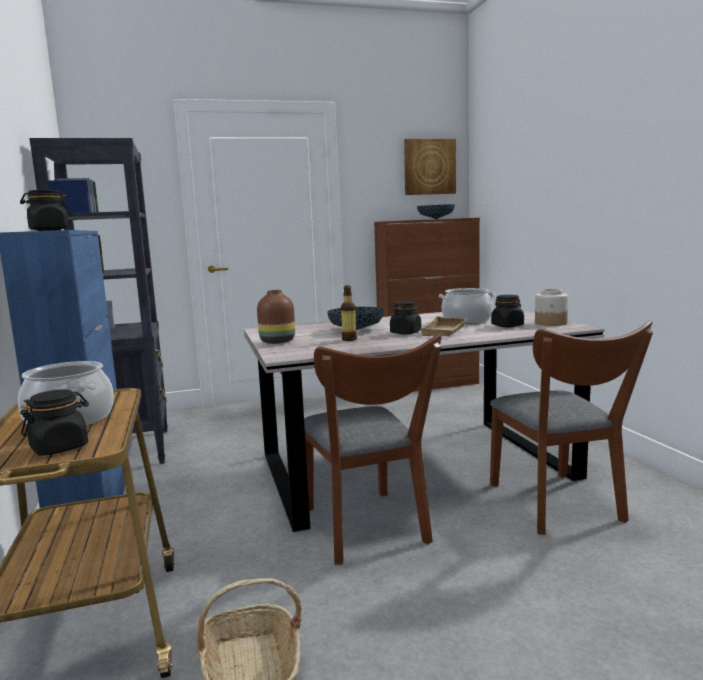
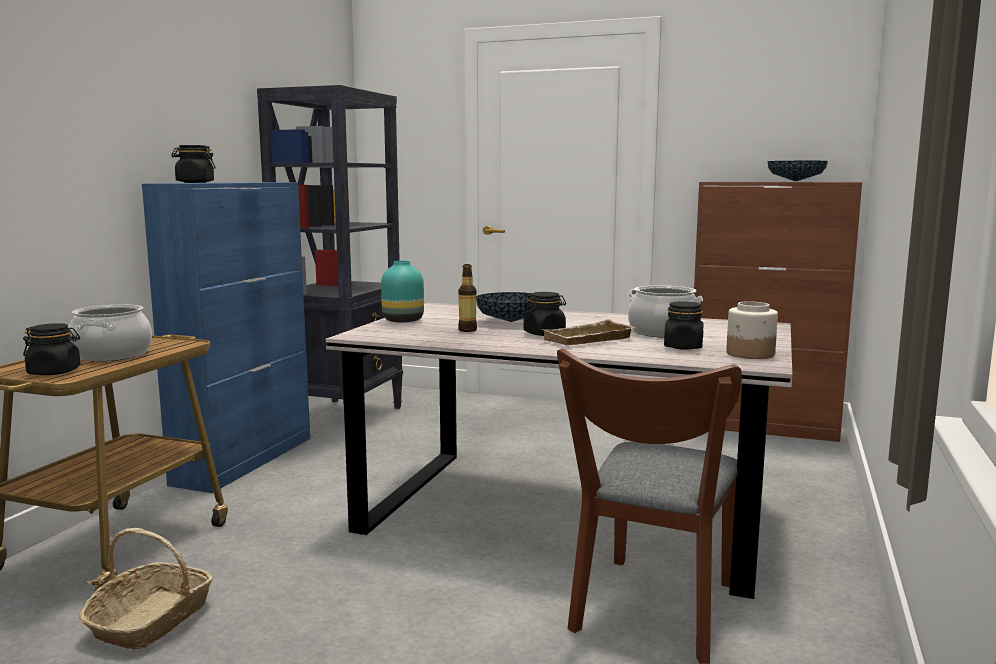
camera: 35 degrees right, 0 degrees up
brown vase [257,290,295,344] -> turquoise vase [381,260,424,322]
brown chair [304,334,442,565] -> none
picture [404,139,456,195] -> none

